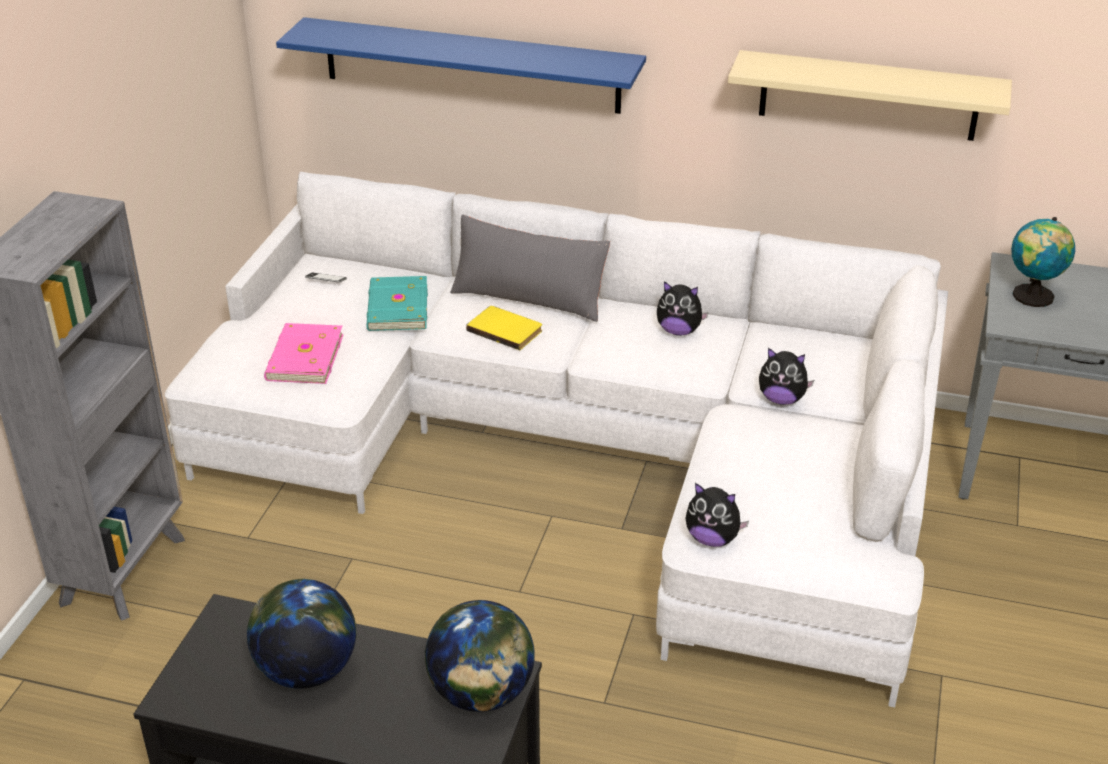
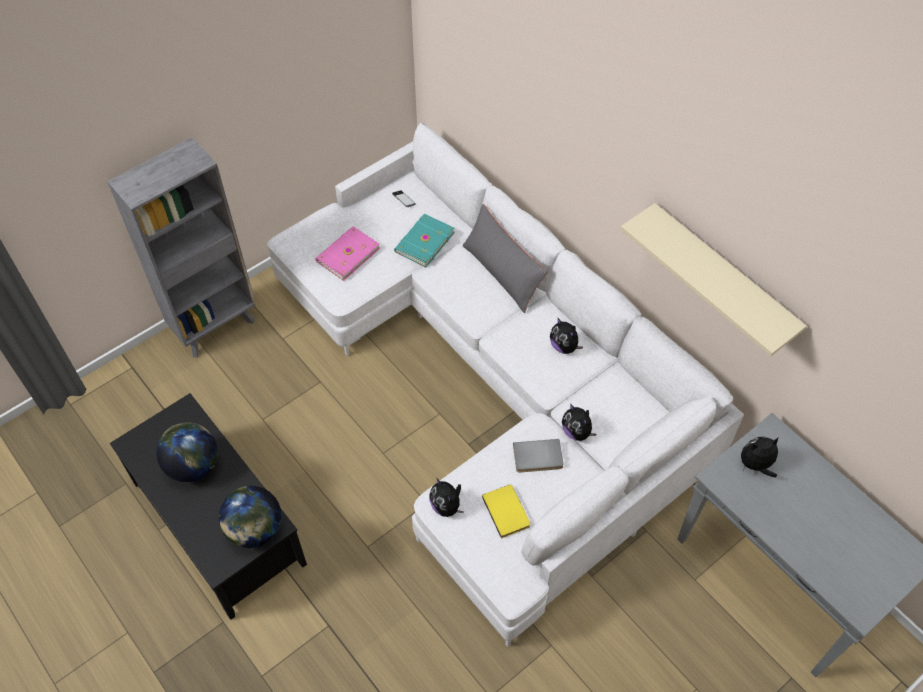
camera: 35 degrees right, 20 degrees up
blue shelf [276,17,646,114] -> none
yellow book [466,306,542,350] -> yellow book moved to [482,484,530,539]
globe [1011,217,1075,307] -> plush toy [741,437,778,477]
none -> grey book [513,439,563,473]

